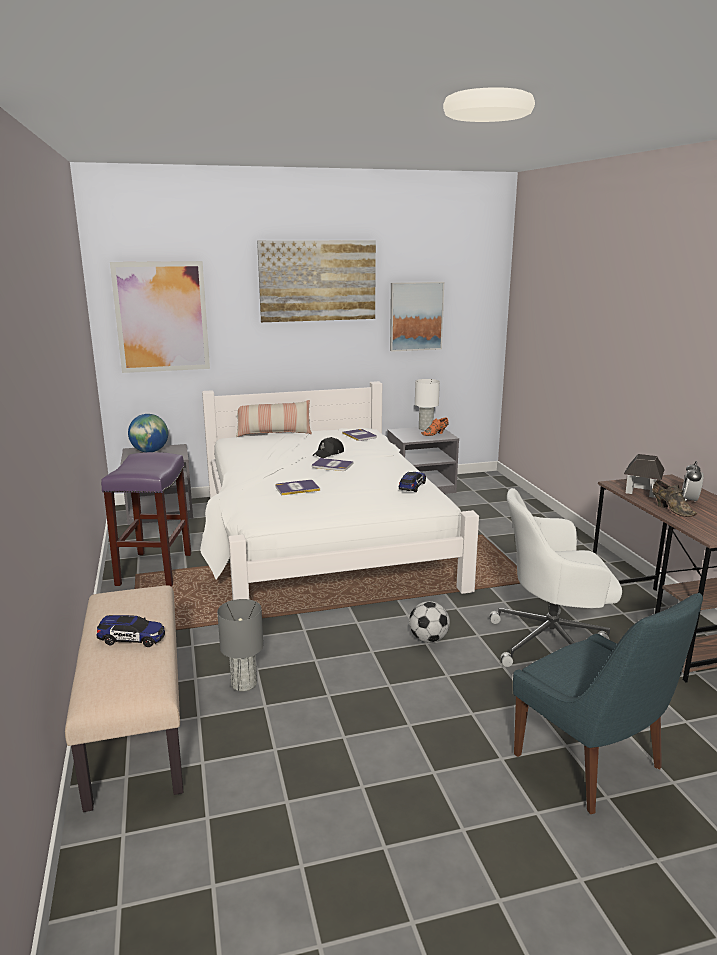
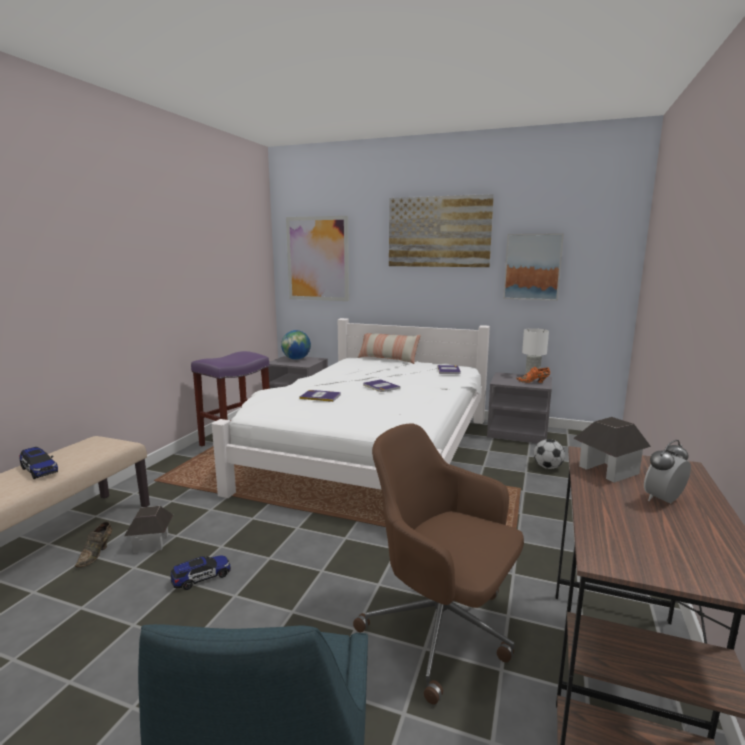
camera: 35 degrees right, 5 degrees down
grey table lamp [217,599,263,691] -> toy house [124,506,173,553]
black cap [313,437,344,458] -> none
toy car [399,472,426,492] -> toy car moved to [171,555,231,590]
football [409,601,450,643] -> football moved to [534,439,565,469]
white office chair [489,488,622,667] -> brown office chair [353,423,524,705]
brown shoe [652,480,697,517] -> brown shoe moved to [75,522,112,567]

